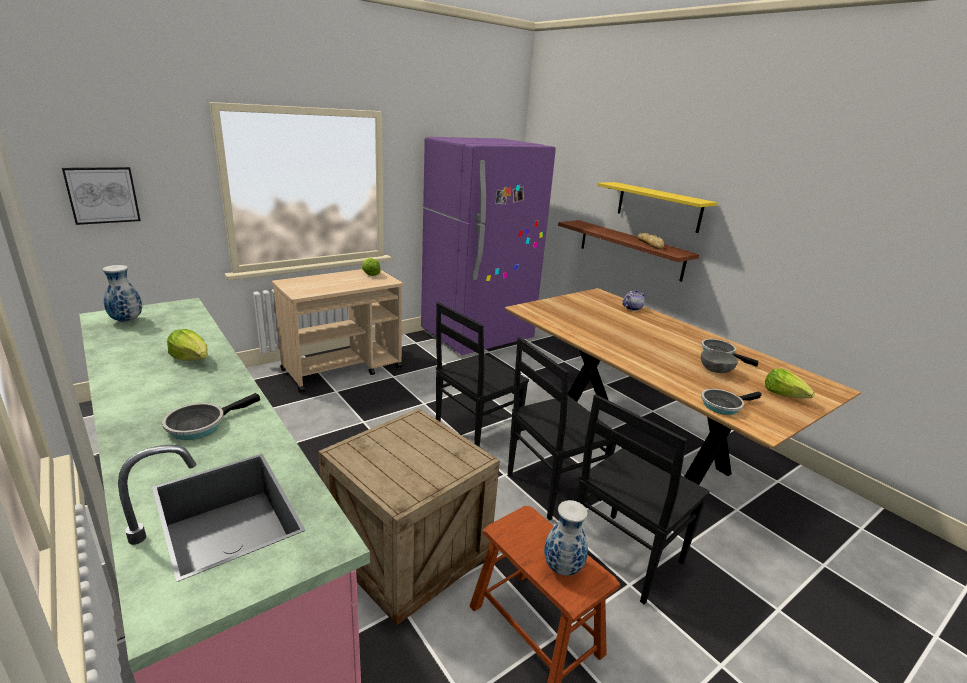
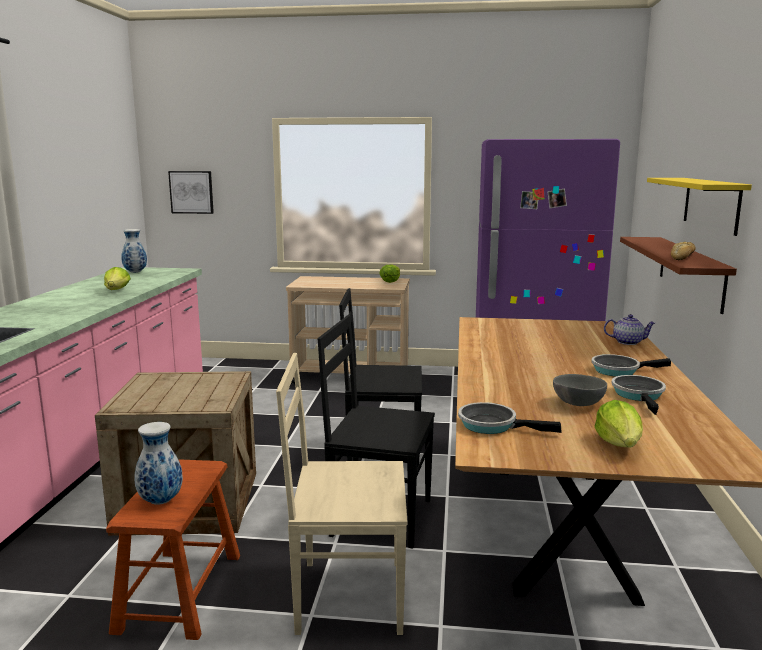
camera: 45 degrees right, 10 degrees down
frying pan [162,393,260,440] -> frying pan moved to [591,354,671,377]
black chair [577,394,710,604] -> beige chair [276,353,408,635]

